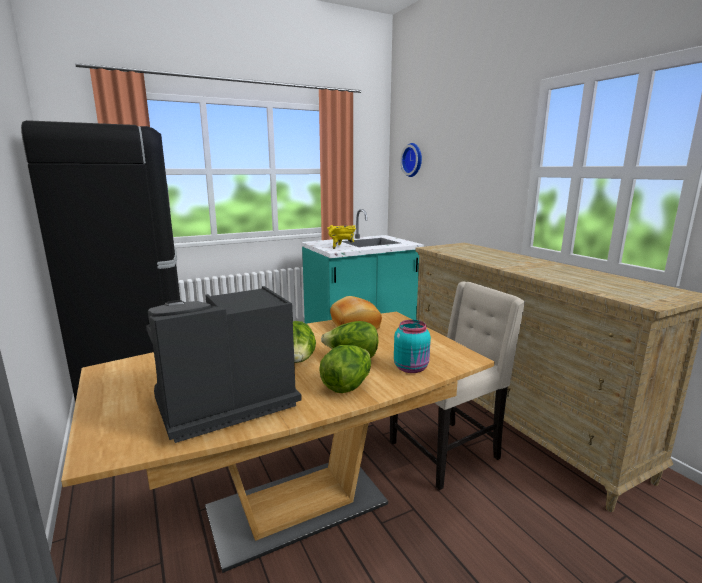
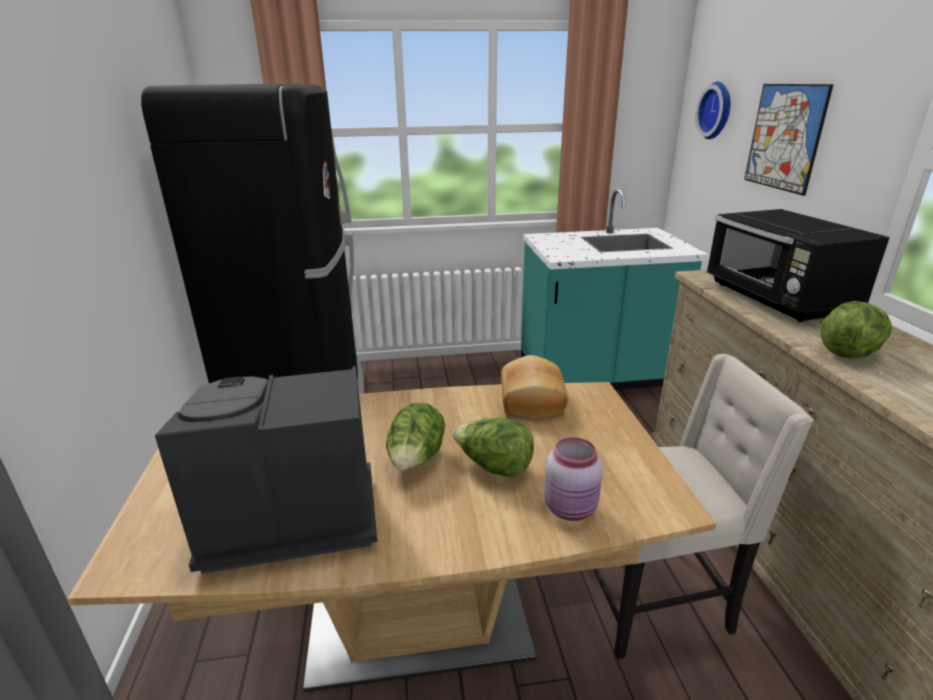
camera: 20 degrees right, 10 degrees up
lettuce [319,345,371,393] -> lettuce moved to [820,301,892,358]
yellow cooking pot [327,225,356,249] -> none
turquoise jar [394,320,431,373] -> pink jar [544,437,603,521]
none -> black microwave [706,209,890,322]
none -> picture [744,84,834,196]

